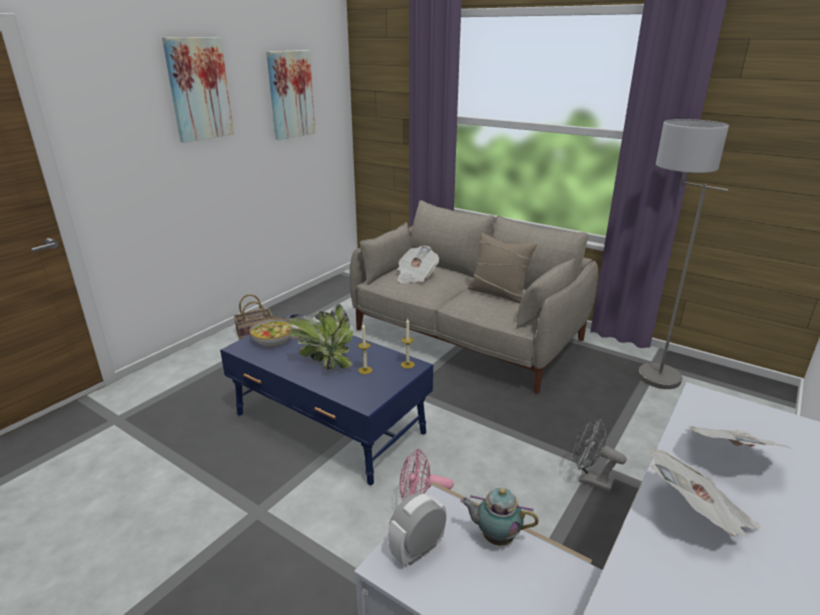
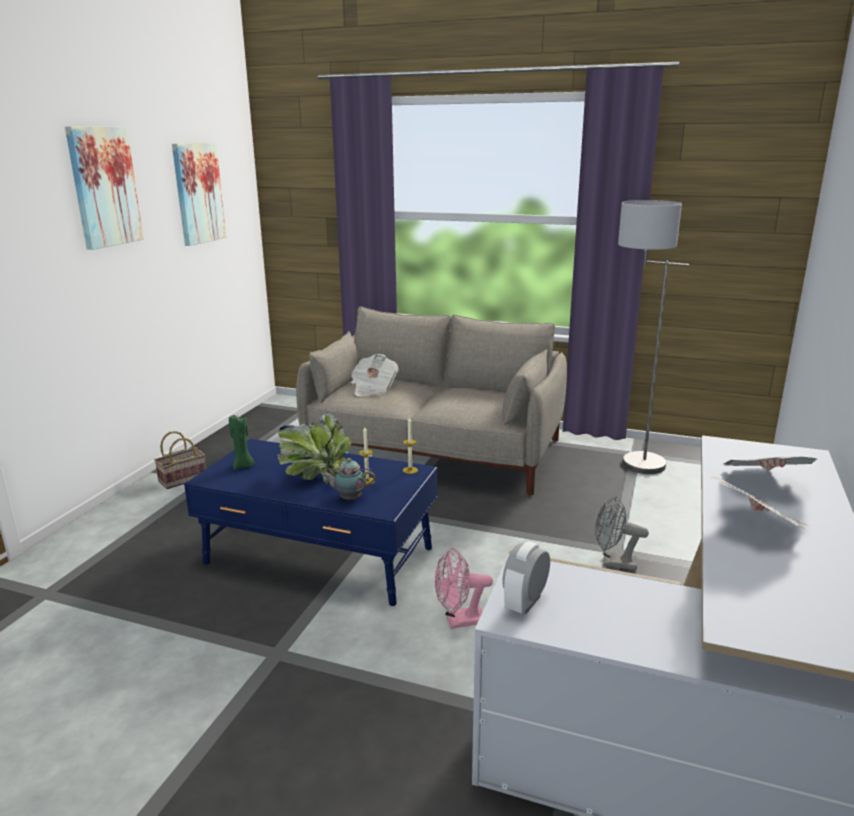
camera: 15 degrees left, 5 degrees down
bowl [250,318,291,347] -> green candle [229,415,254,470]
teapot [460,488,539,545] -> teapot moved to [322,458,376,499]
beige pillow [468,233,537,303] -> none

